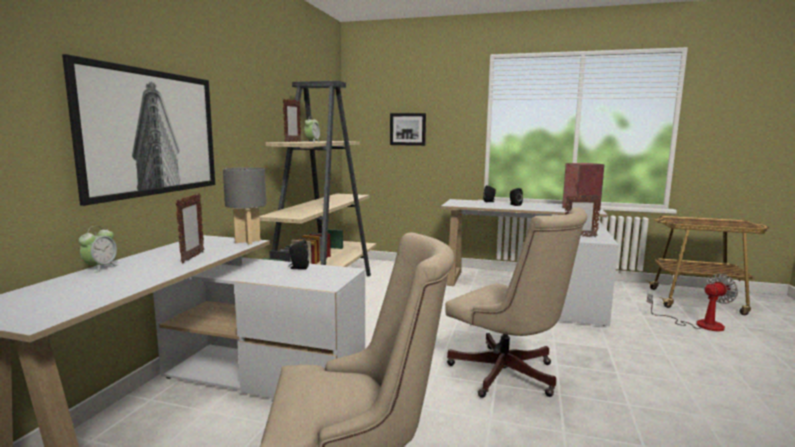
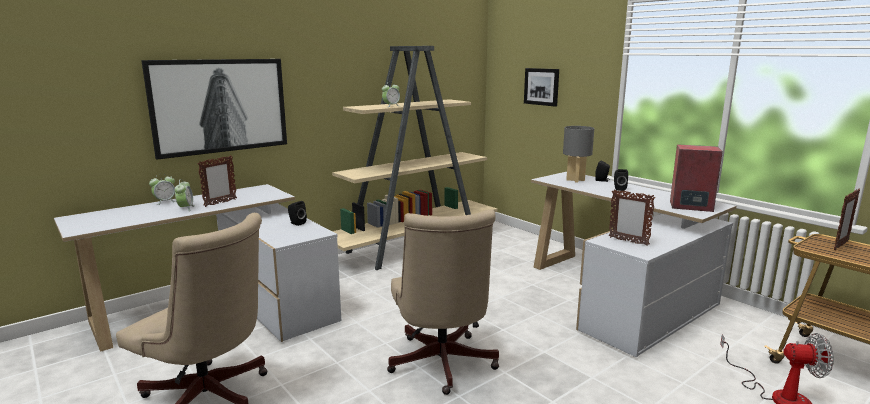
camera: 35 degrees right, 5 degrees up
grey table lamp [223,167,266,244] -> grey table lamp moved to [563,126,594,183]
picture frame [283,99,301,142] -> picture frame moved to [834,188,860,250]
none -> alarm clock [175,179,195,211]

